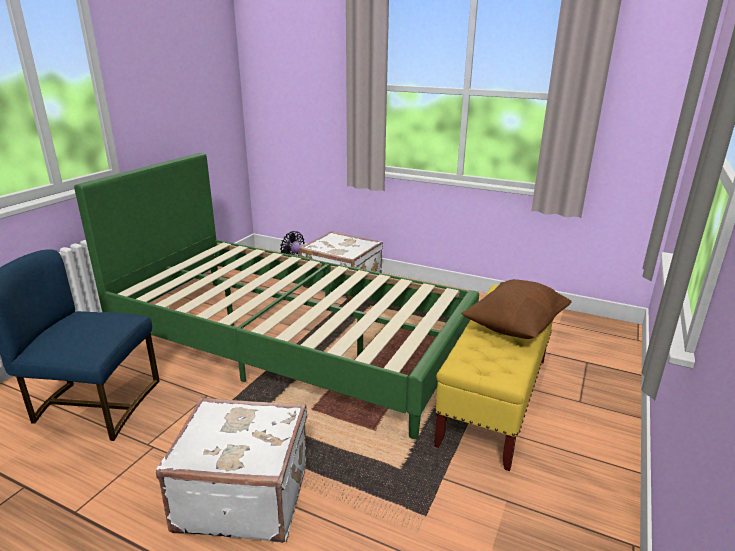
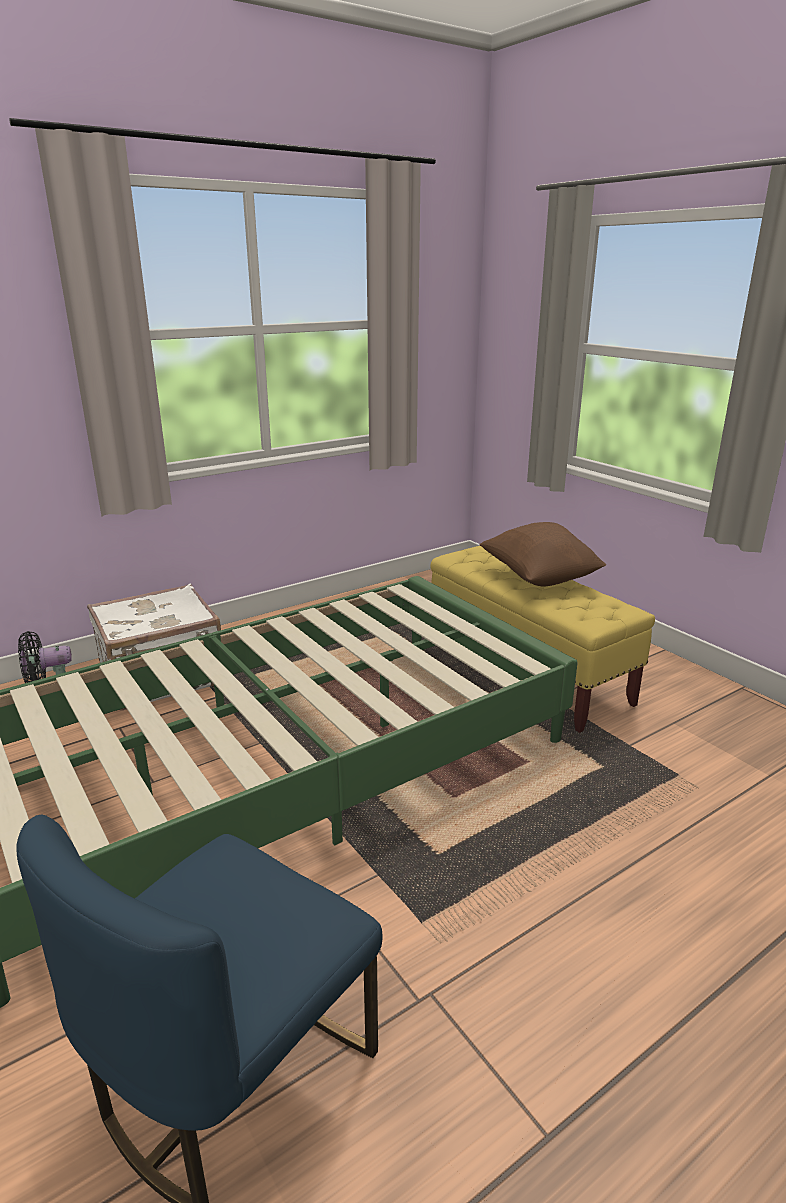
camera: 60 degrees left, 0 degrees up
white suitcase [156,397,307,543] -> none

